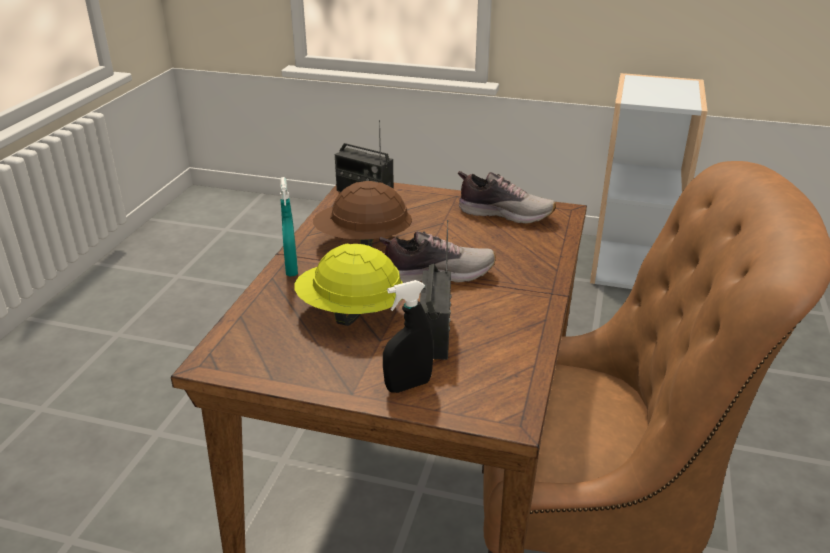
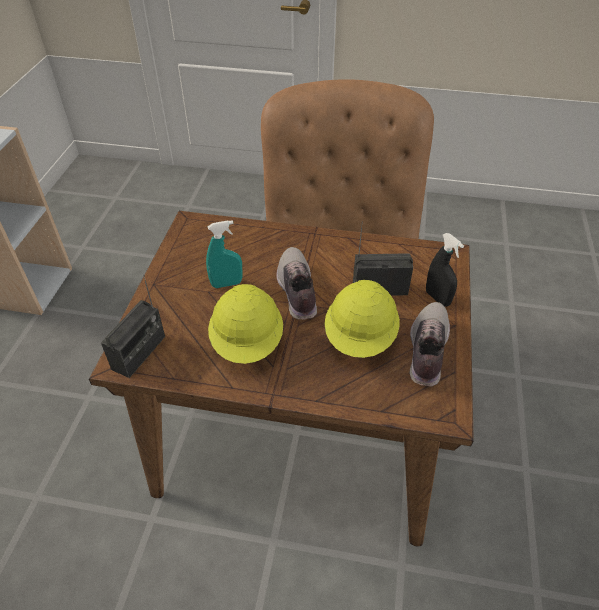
camera: 95 degrees left, 15 degrees up
turquoise spray bottle [280,177,298,277] -> turquoise spray bottle moved to [206,220,242,288]
brown hard hat [313,181,412,247] -> yellow hard hat [208,284,283,364]
shoe [458,171,556,224] -> shoe moved to [409,302,450,386]

